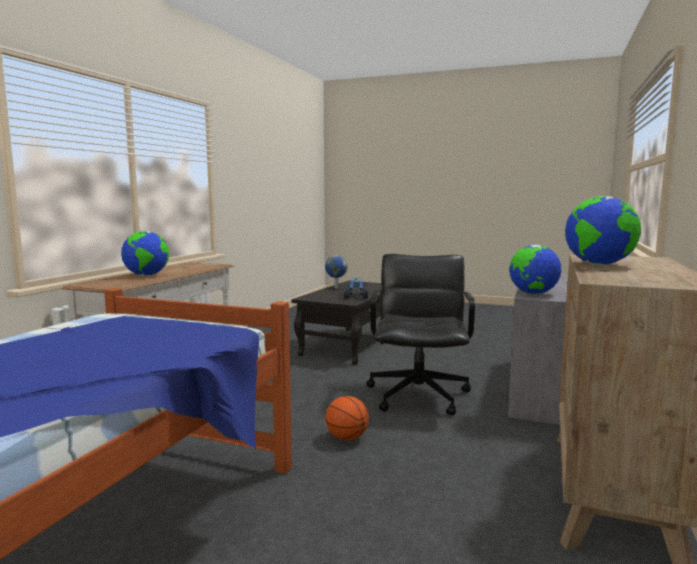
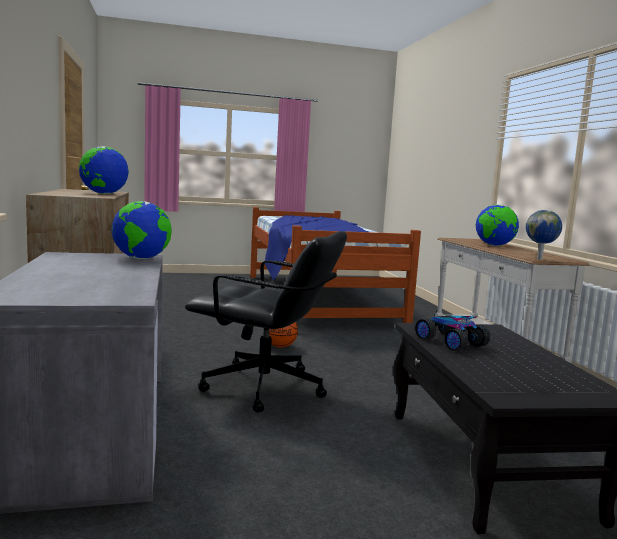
camera: 145 degrees right, 0 degrees up
globe [325,255,348,288] -> globe moved to [526,210,562,260]
black office chair [366,254,475,415] -> black office chair turned 45 degrees counterclockwise [185,231,347,413]

